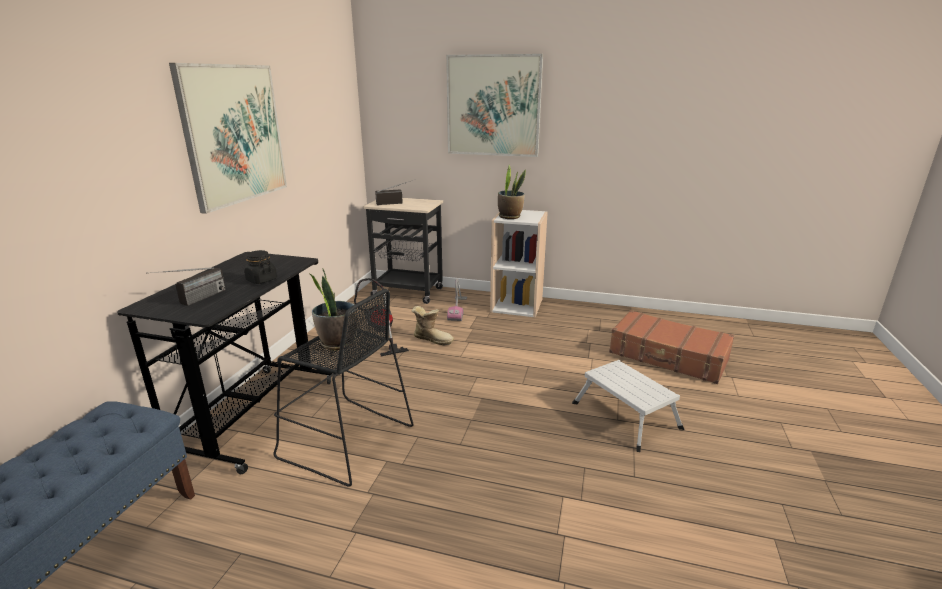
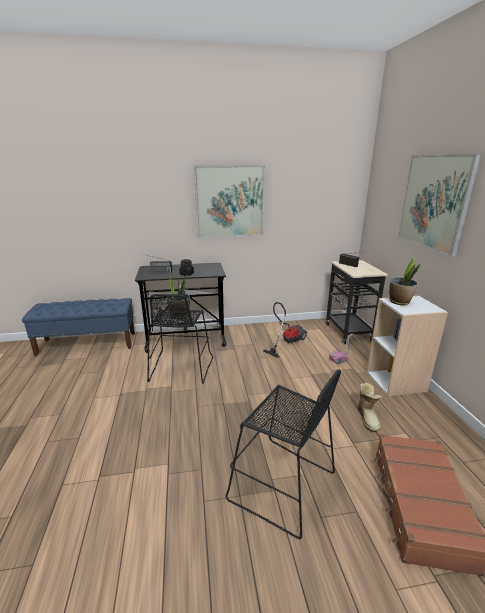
camera: 65 degrees right, 0 degrees up
boot [411,306,454,345] -> boot moved to [357,383,382,432]
white step ladder [572,360,685,452] -> black stool [225,369,341,539]

